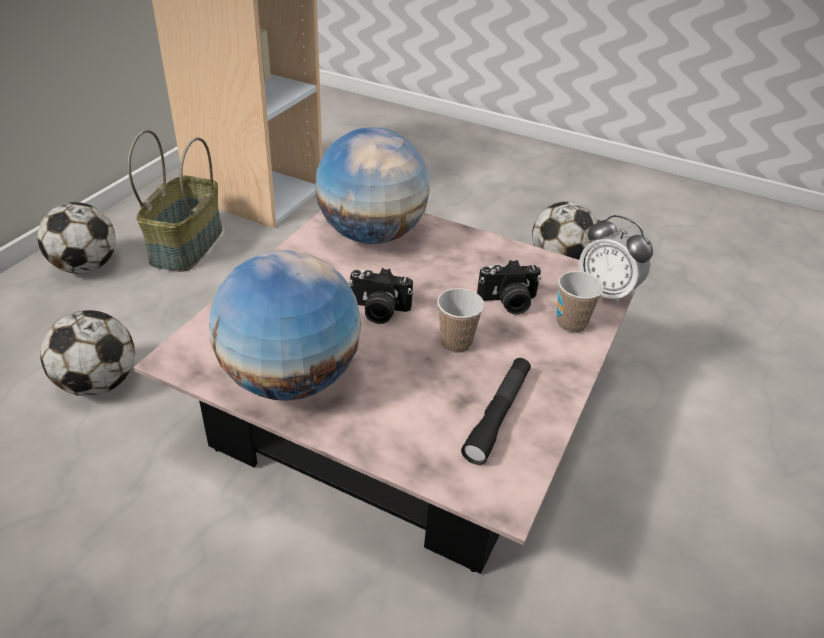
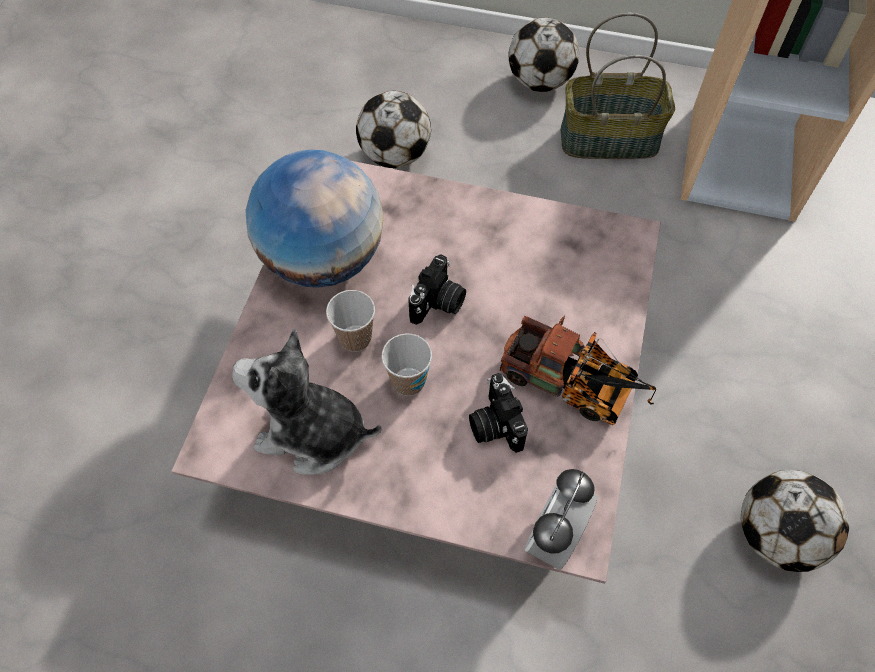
camera: 80 degrees right, 20 degrees up
globe [315,127,430,244] -> none
camera [349,268,413,324] -> camera turned 150 degrees counterclockwise [408,254,466,325]
black flashlight [461,358,531,465] -> plush toy [232,329,382,475]
cup [557,271,604,333] -> cup moved to [326,290,375,352]
none -> toy truck [500,315,656,425]

